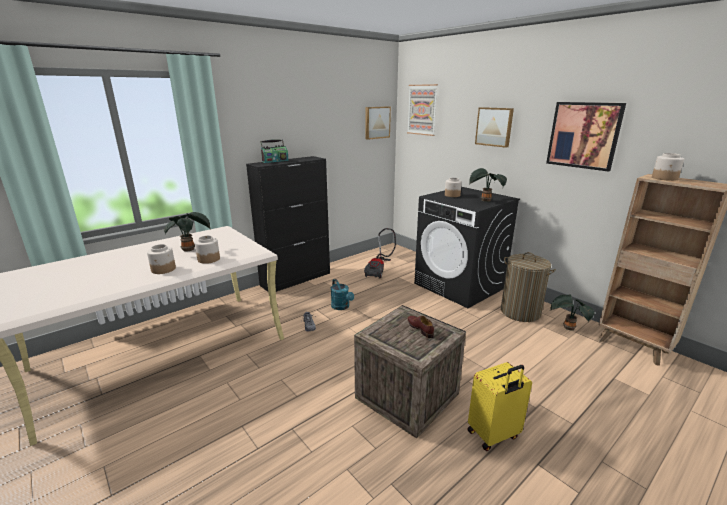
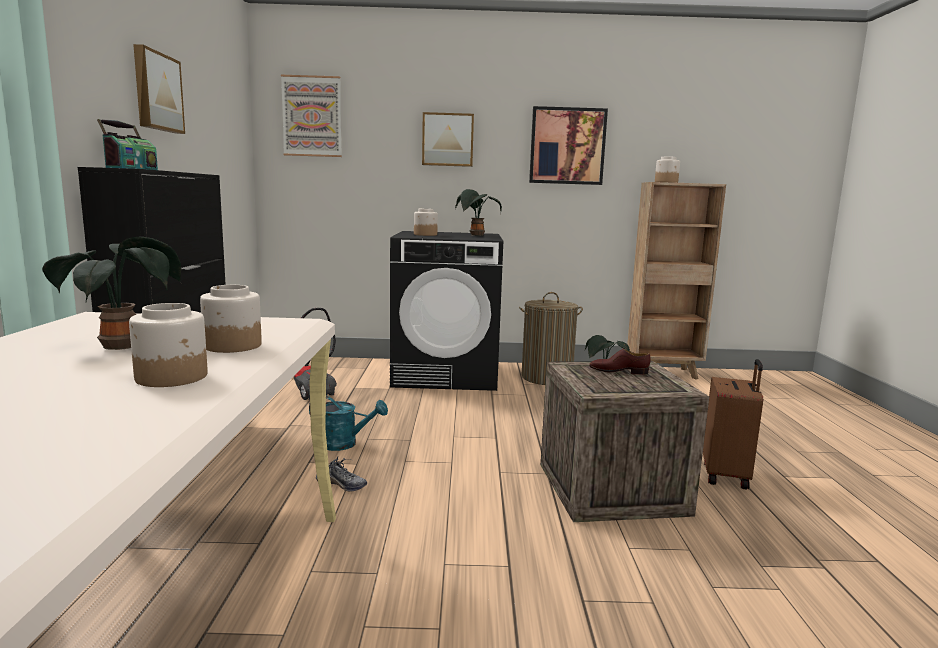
camera: 50 degrees left, 10 degrees down
picture [365,107,391,140] -> picture moved to [133,44,185,134]
yellow suitcase [468,362,532,451] -> brown suitcase [703,359,763,490]

